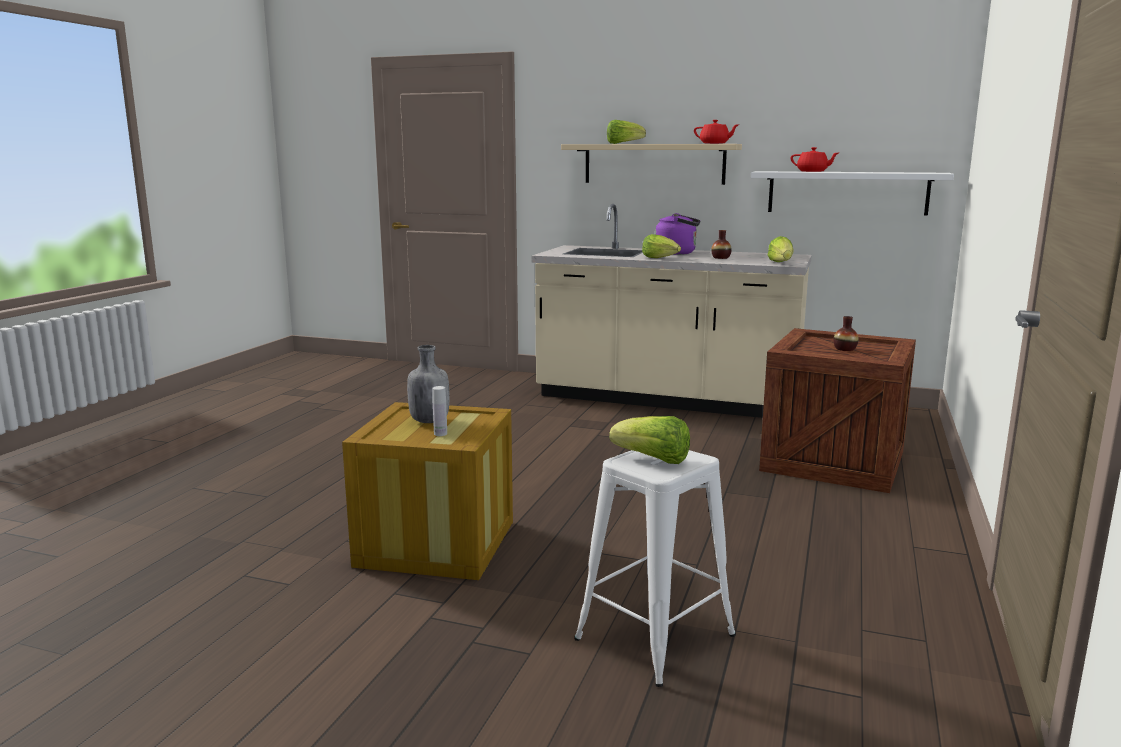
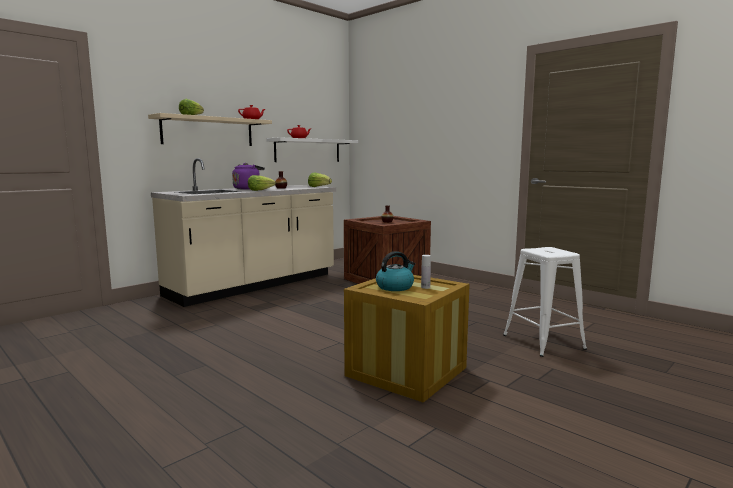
camera: 65 degrees left, 5 degrees down
grey bottle [407,345,449,423] -> kettle [376,251,415,291]
lettuce [609,416,690,464] -> none

